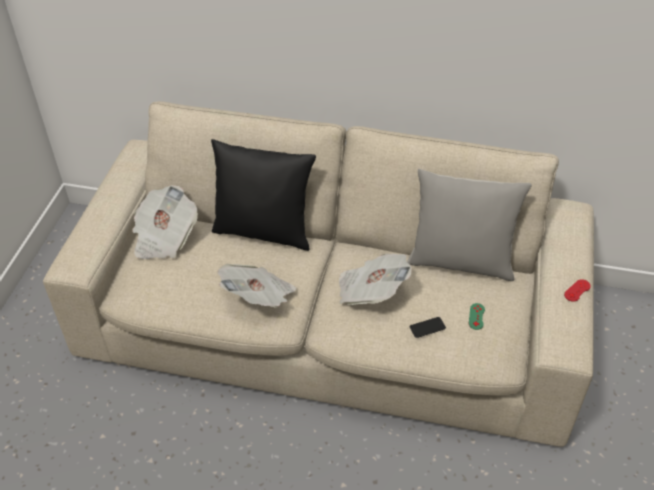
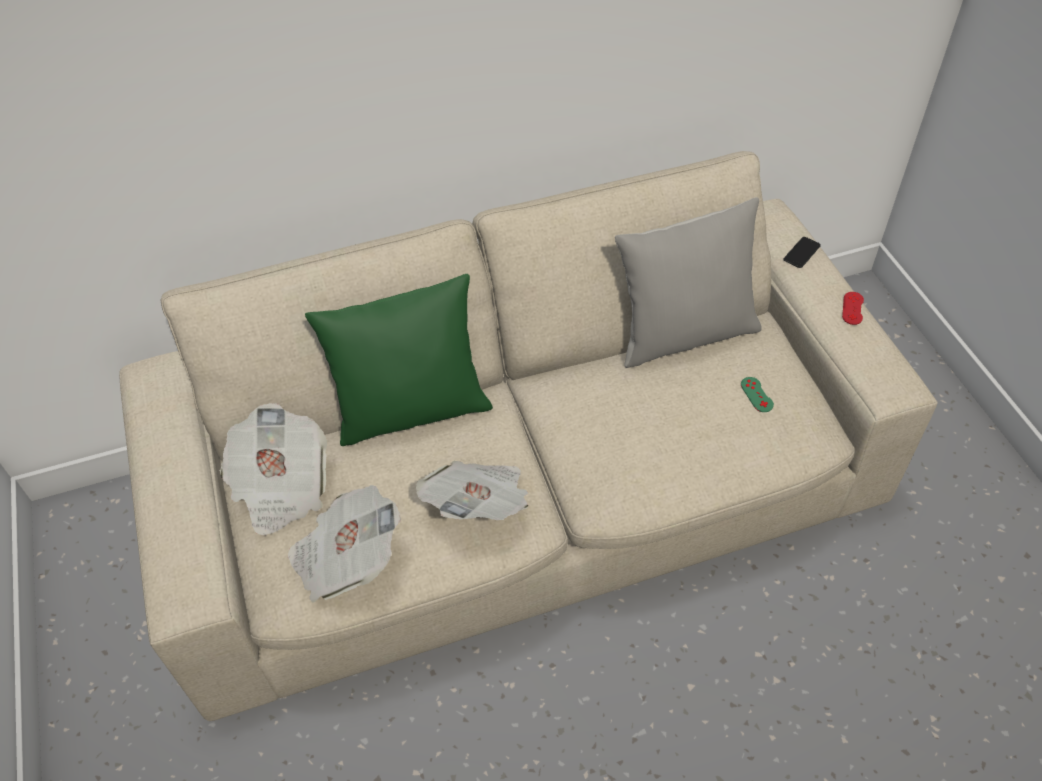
camera: 30 degrees left, 5 degrees up
black pillow [211,139,316,251] -> green pillow [305,274,493,446]
newspaper [339,254,412,305] -> newspaper moved to [288,485,401,603]
phone [410,317,446,338] -> phone moved to [784,237,821,268]

